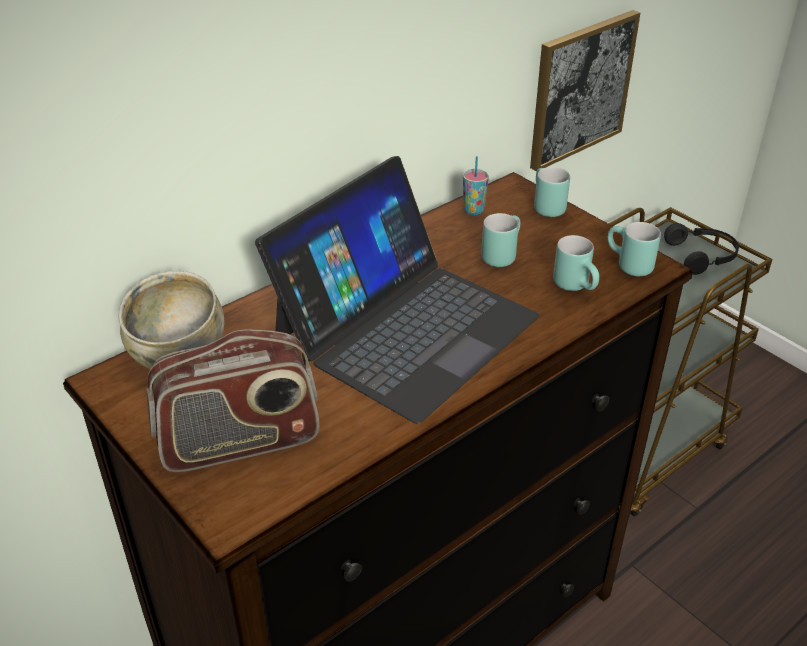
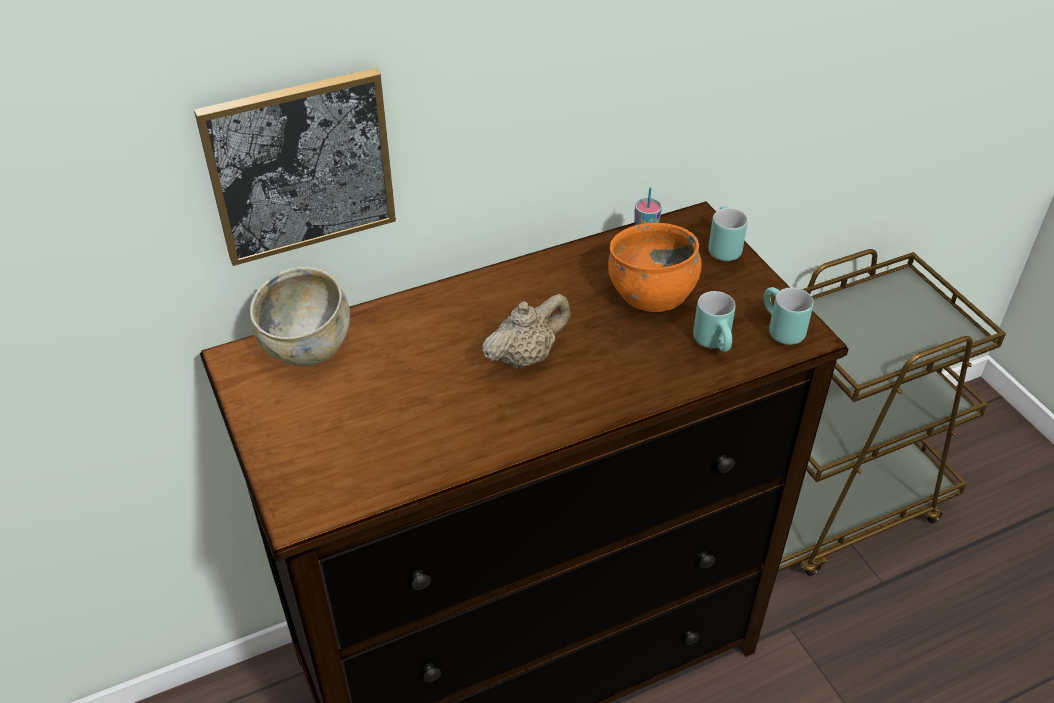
camera: 15 degrees right, 5 degrees up
radio [147,330,319,472] -> none
laptop [255,156,540,424] -> beige teapot [482,294,571,369]
turquoise mug [481,213,520,267] -> orange bowl [608,223,702,312]
picture [530,10,640,171] -> picture moved to [194,68,396,266]
black headphones [664,223,739,275] -> none

